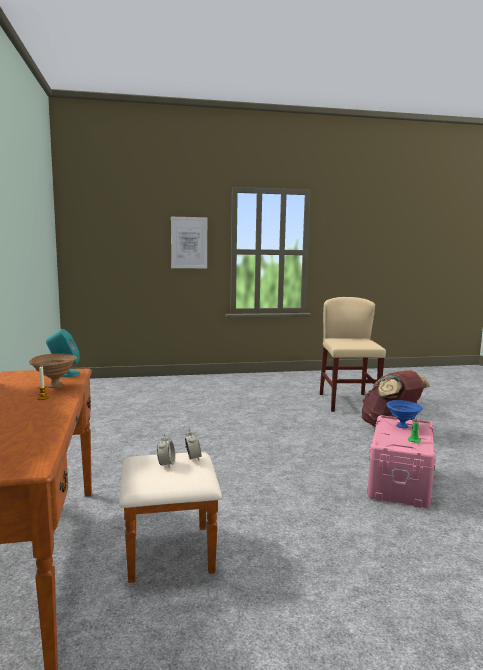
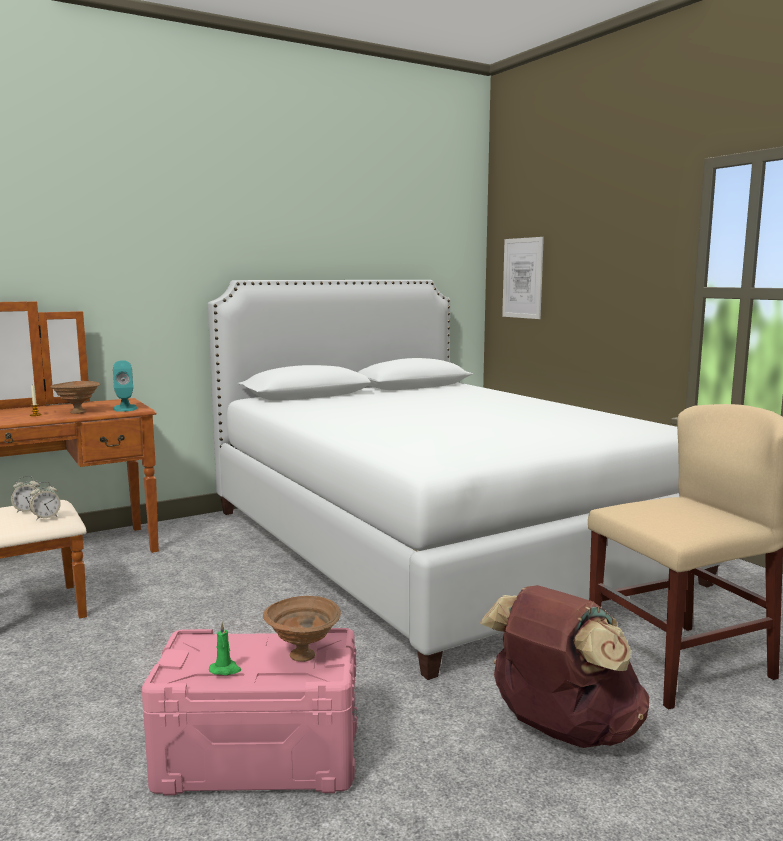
camera: 70 degrees right, 0 degrees up
picture [171,217,207,268] -> picture moved to [502,237,544,319]
blue bowl [386,400,423,428] -> brown bowl [263,596,341,662]
none -> white bed [208,280,723,680]

